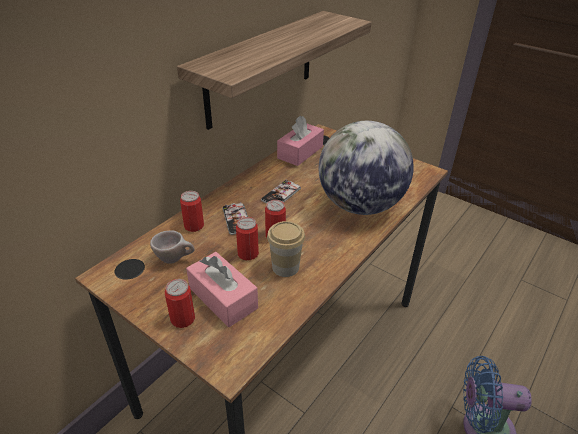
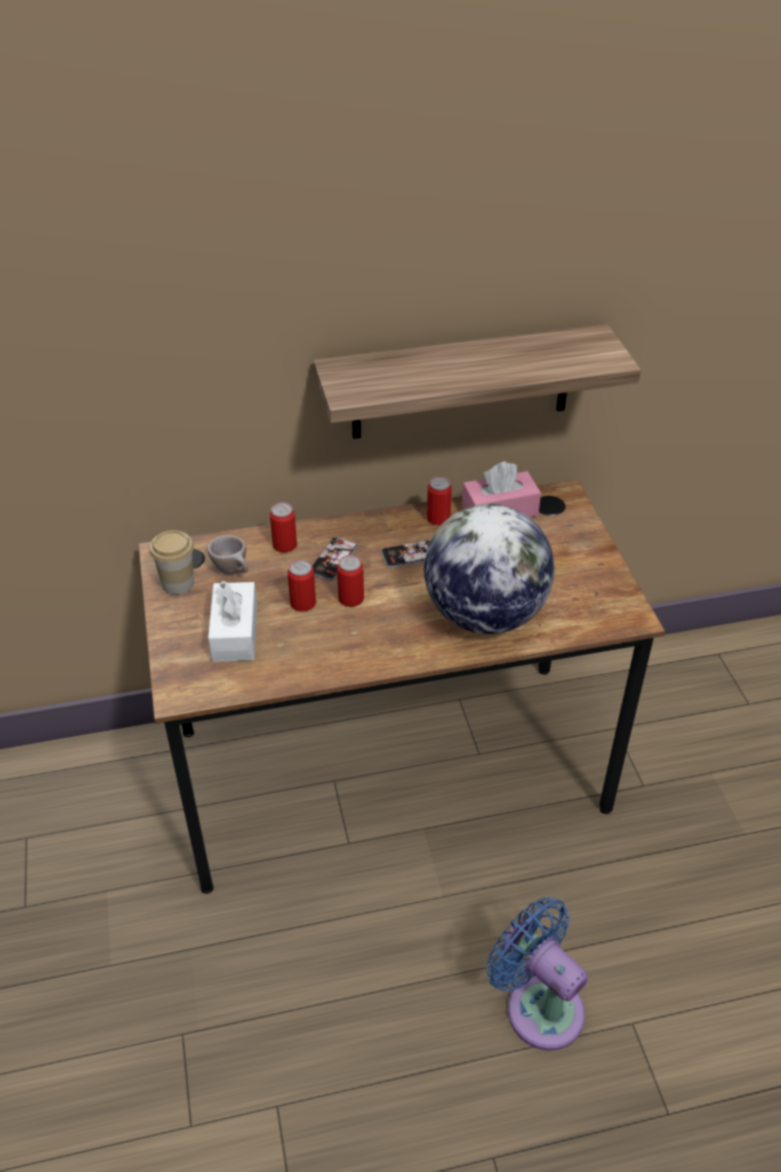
camera: 40 degrees right, 5 degrees up
can [165,279,195,328] -> can moved to [427,476,452,525]
pink tissue box [186,252,258,327] -> white tissue box [208,581,257,662]
cup [267,221,305,277] -> cup moved to [150,530,194,595]

